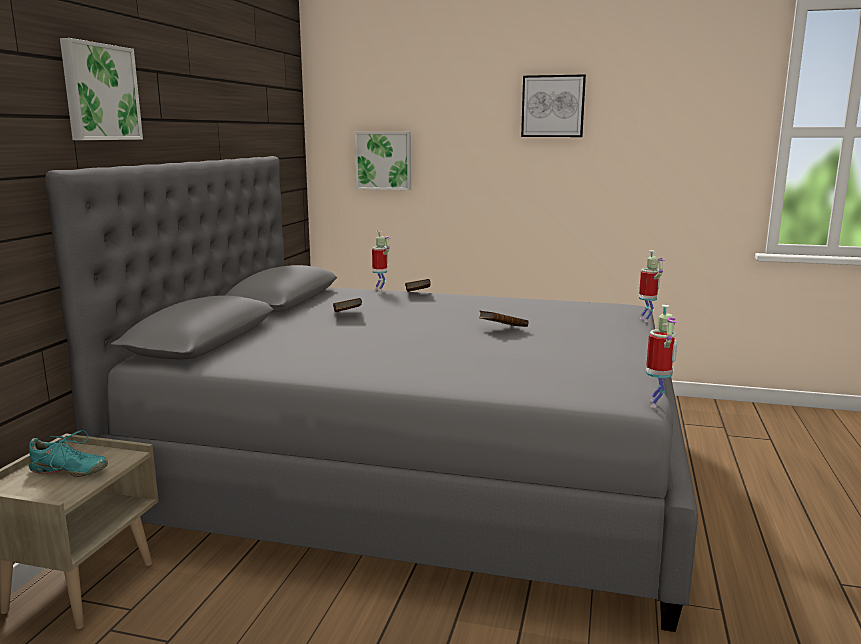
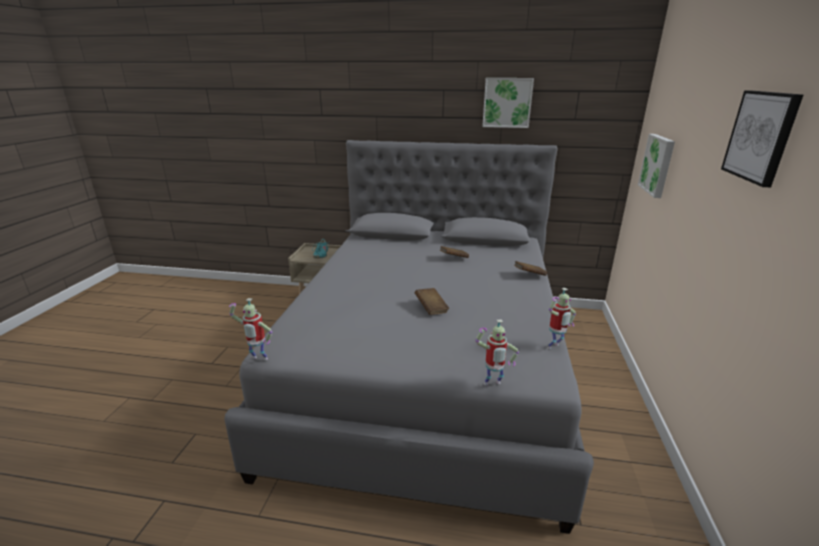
camera: 85 degrees right, 10 degrees up
picture [60,38,143,140] -> picture moved to [482,78,534,128]
toy robot [372,231,391,292] -> toy robot moved to [547,288,576,349]

